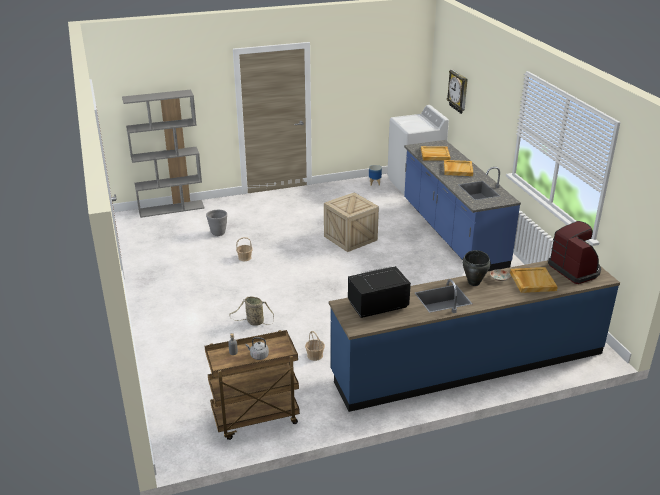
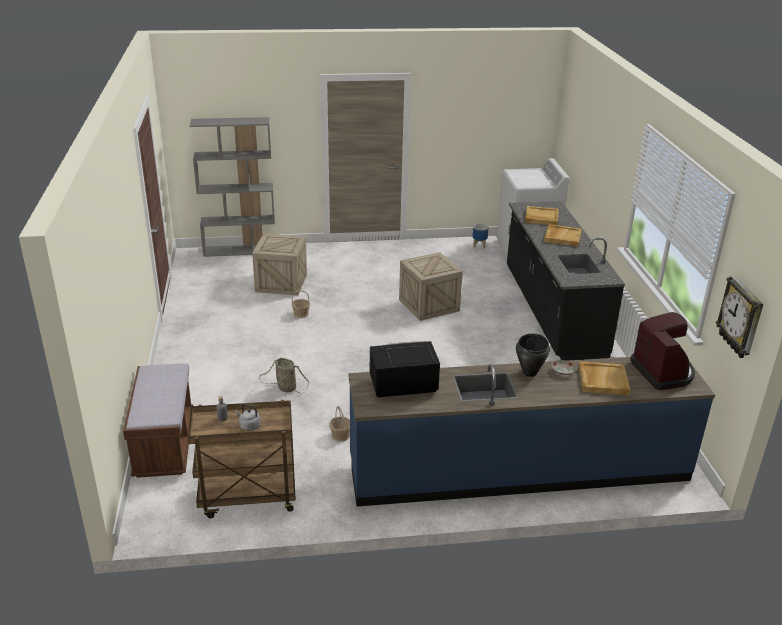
camera: 10 degrees right, 0 degrees up
grey planter [206,210,227,236] -> crate [252,234,307,295]
blue counter [404,140,521,271] -> black counter [507,201,625,361]
wall clock [447,69,468,114] -> wall clock moved to [716,276,763,358]
none -> brown bench [123,364,193,478]

